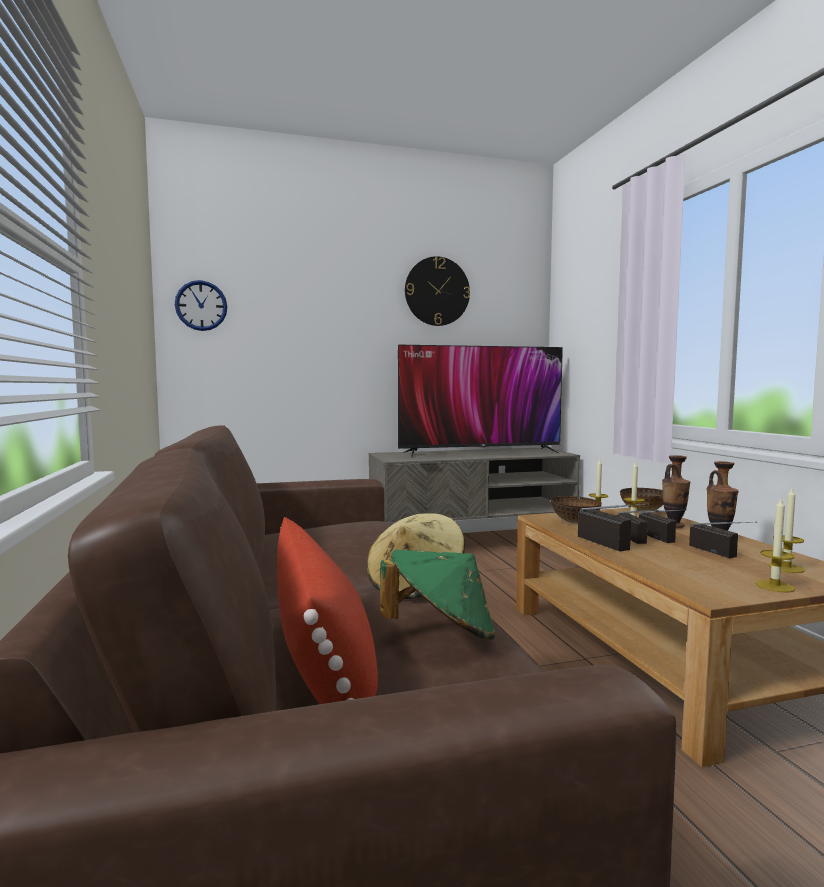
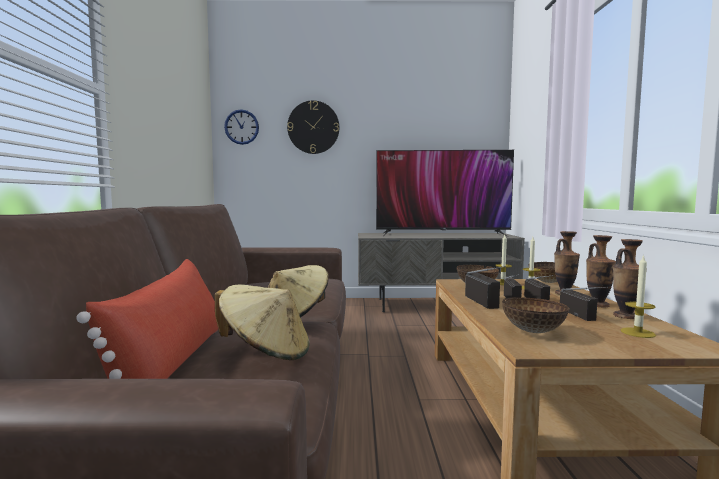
camera: 15 degrees right, 0 degrees up
green hat [380,550,495,640] -> beige hat [215,284,310,360]
wall clock [405,256,470,326] -> wall clock moved to [287,100,339,154]
candle [755,499,795,593] -> none
none -> bowl [502,297,570,333]
none -> vase [613,239,647,319]

